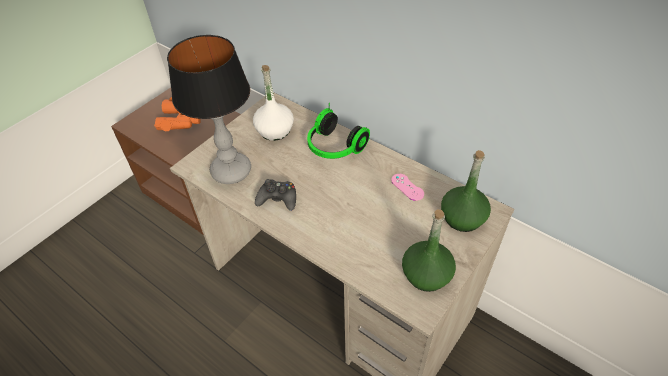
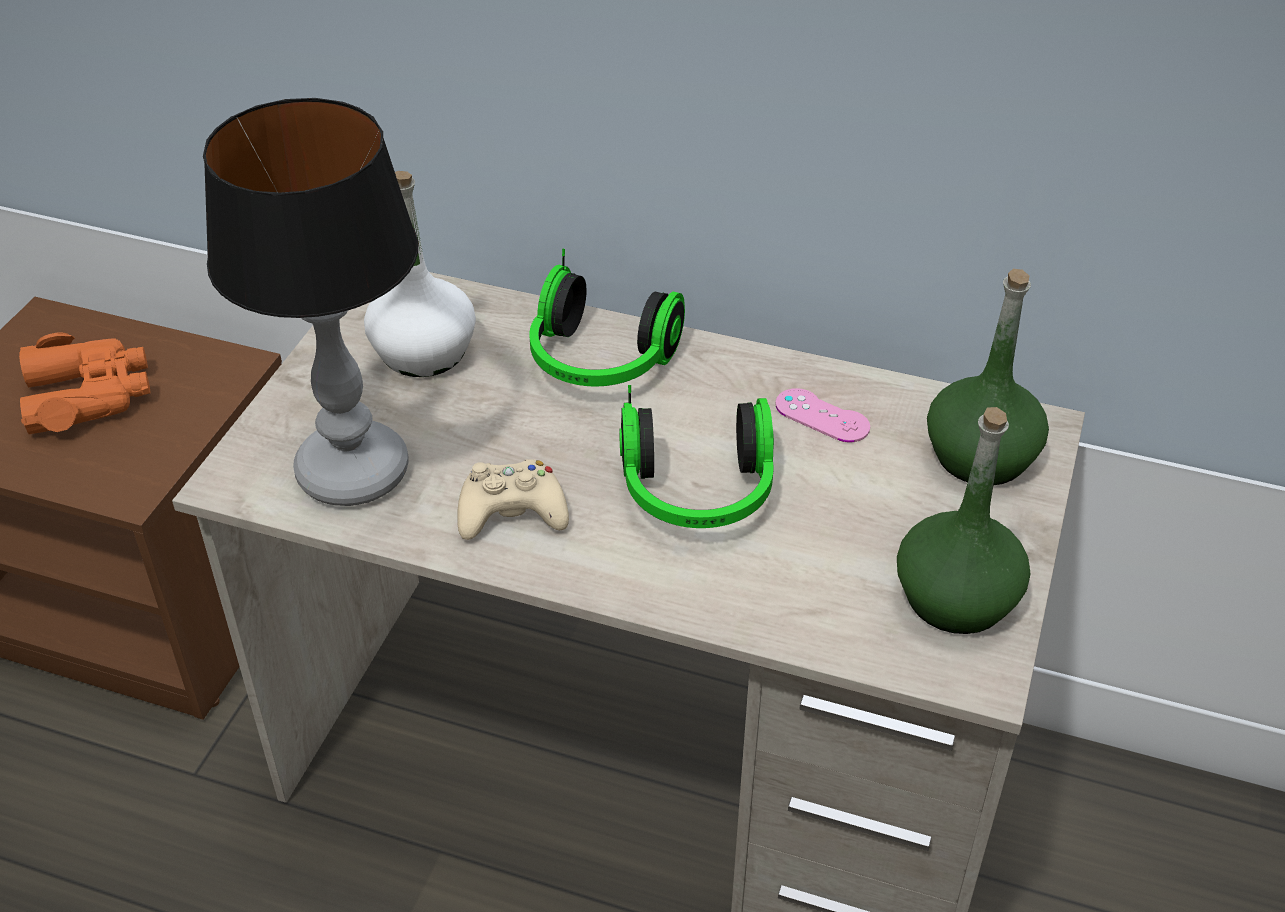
camera: 20 degrees left, 5 degrees down
black game controller [255,179,296,211] -> beige game controller [457,459,569,540]
none -> headphones [619,385,774,528]

